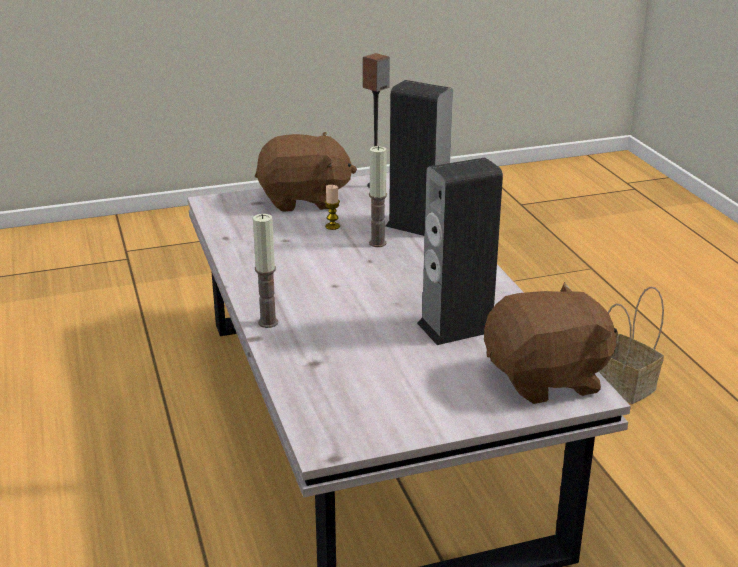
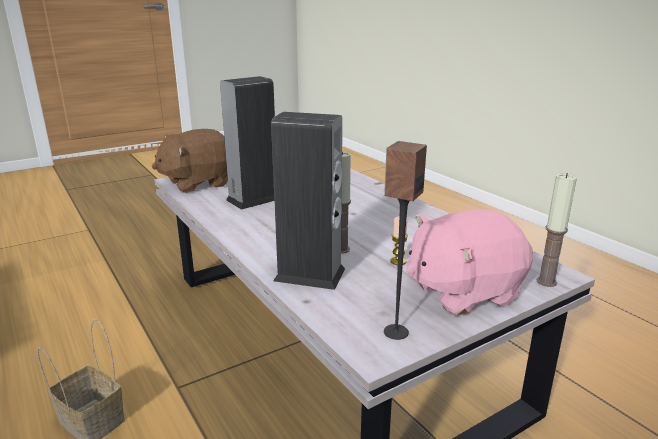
camera: 165 degrees right, 5 degrees down
candle [253,214,278,328] -> candle moved to [537,173,577,287]
brown plush toy [255,132,357,212] -> pink plush toy [406,210,533,316]

